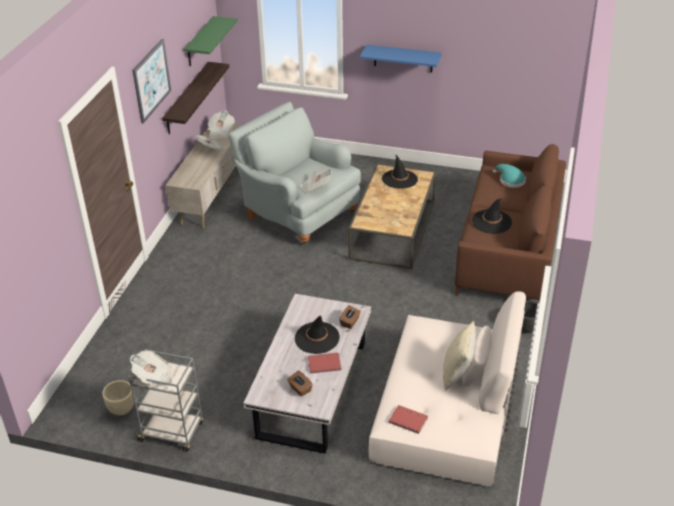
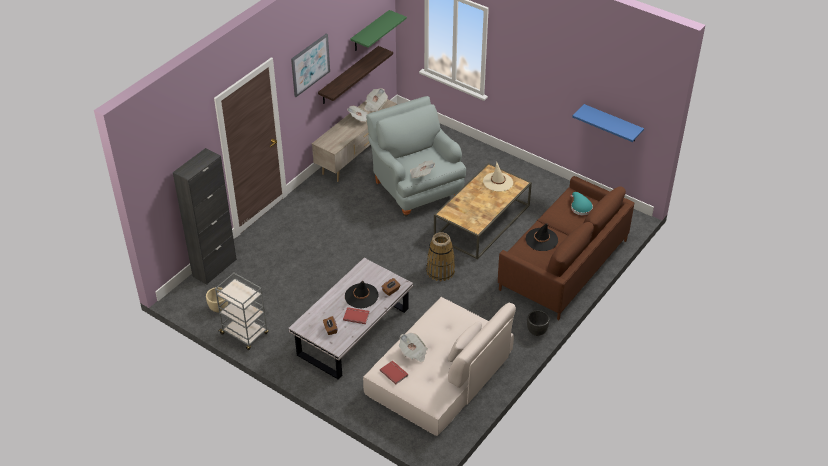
camera: 20 degrees right, 5 degrees up
newspaper [130,351,172,385] -> newspaper moved to [399,333,428,362]
blue shelf [360,45,442,72] -> blue shelf moved to [572,104,644,142]
black hat [382,155,418,189] -> beige hat [483,162,513,191]
beige pillow [443,321,476,391] -> none
none -> black cabinet [173,148,237,285]
none -> basket [426,232,455,281]

